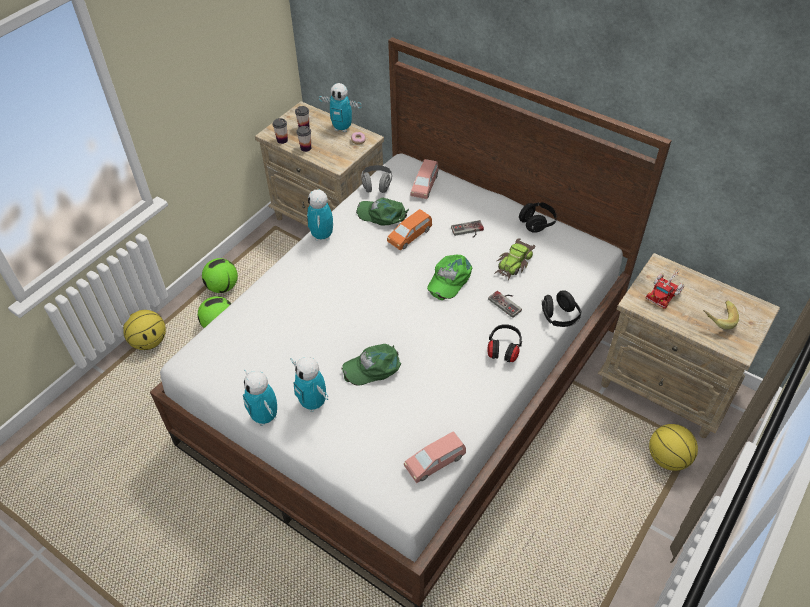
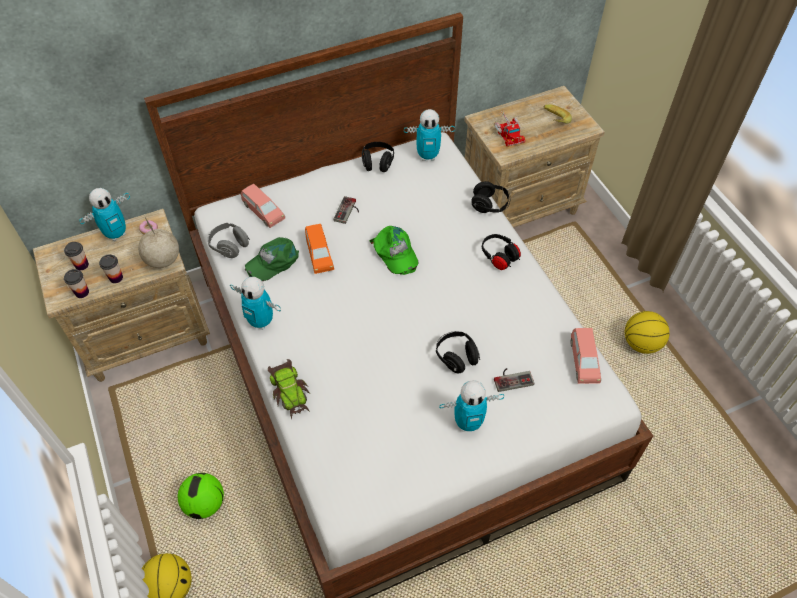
camera: 60 degrees left, 5 degrees up
football [202,258,238,293] -> none
toy robot [243,370,277,426] -> toy robot moved to [404,109,455,161]
green cap [341,344,401,386] -> black headphones [436,331,480,374]
game controller [488,291,522,318] -> game controller moved to [494,368,534,392]
toy car [494,238,535,280] -> toy car moved to [268,359,310,419]
basketball [649,424,698,471] -> basketball moved to [625,311,670,354]
none -> globe [138,217,179,268]

